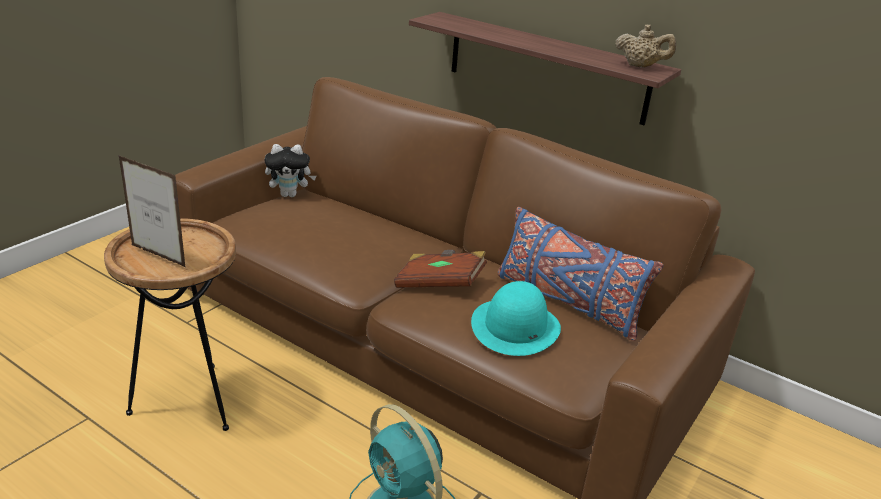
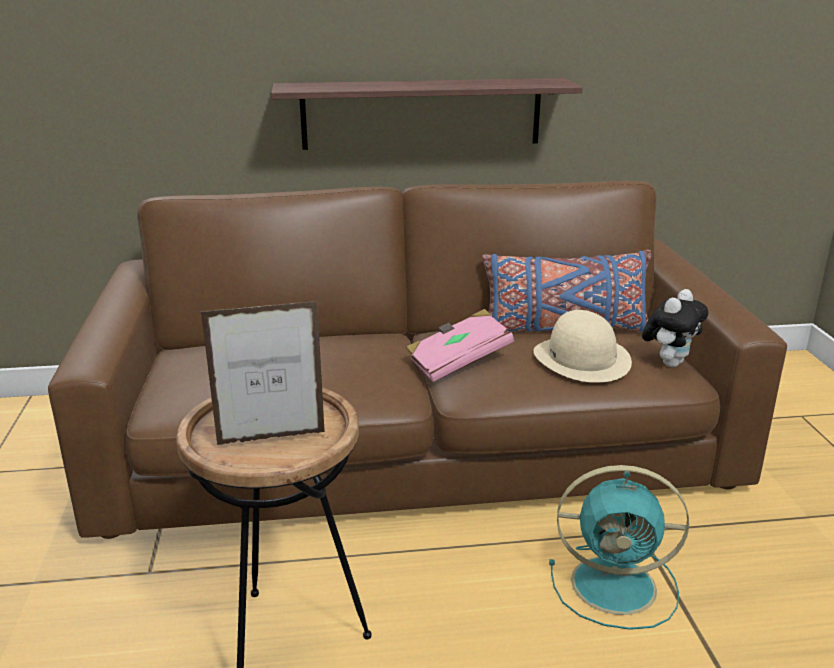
camera: 40 degrees left, 5 degrees down
plush toy [265,144,316,197] -> plush toy moved to [642,289,708,367]
brown book [394,250,487,288] -> pink book [406,309,514,382]
turquoise hat [471,281,561,356] -> beige hat [533,310,632,383]
beige teapot [615,24,676,67] -> none

